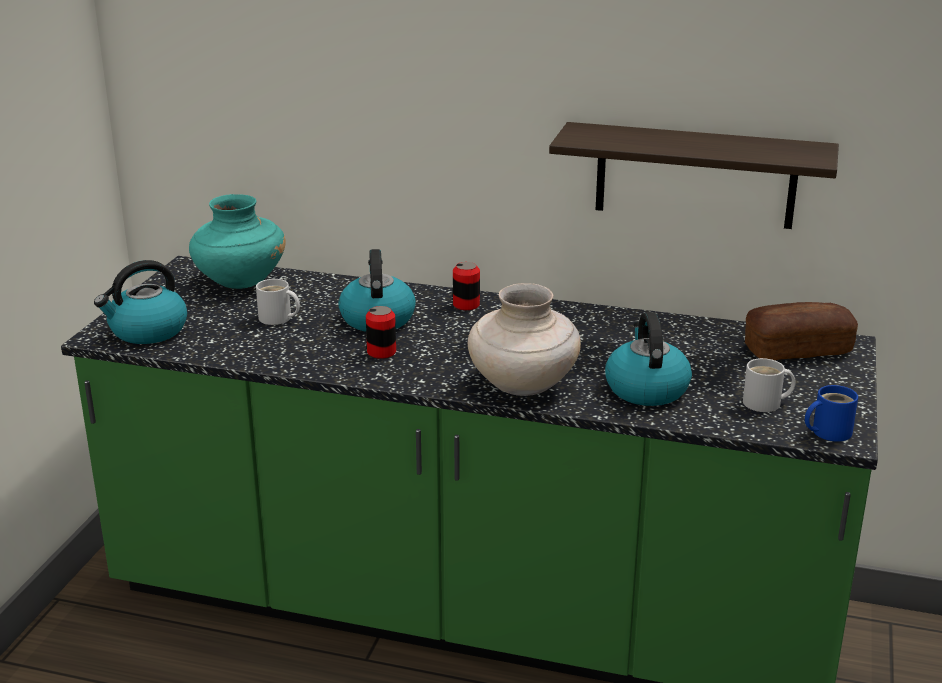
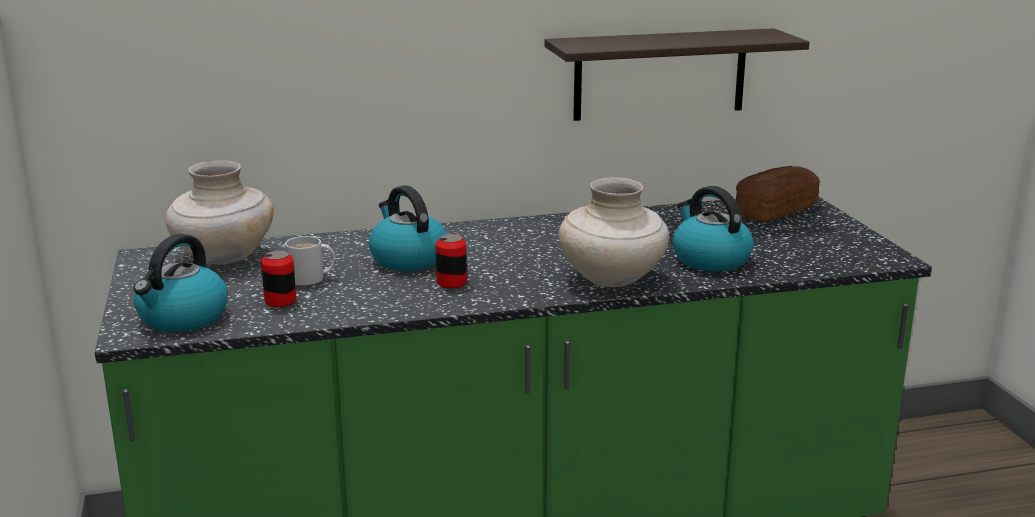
camera: 30 degrees left, 5 degrees down
turquoise vase [189,194,286,289] -> beige vase [165,160,274,264]
can [453,262,480,310] -> can moved to [261,251,297,307]
white mug [743,358,796,412] -> none
blue mug [805,385,858,442] -> none

